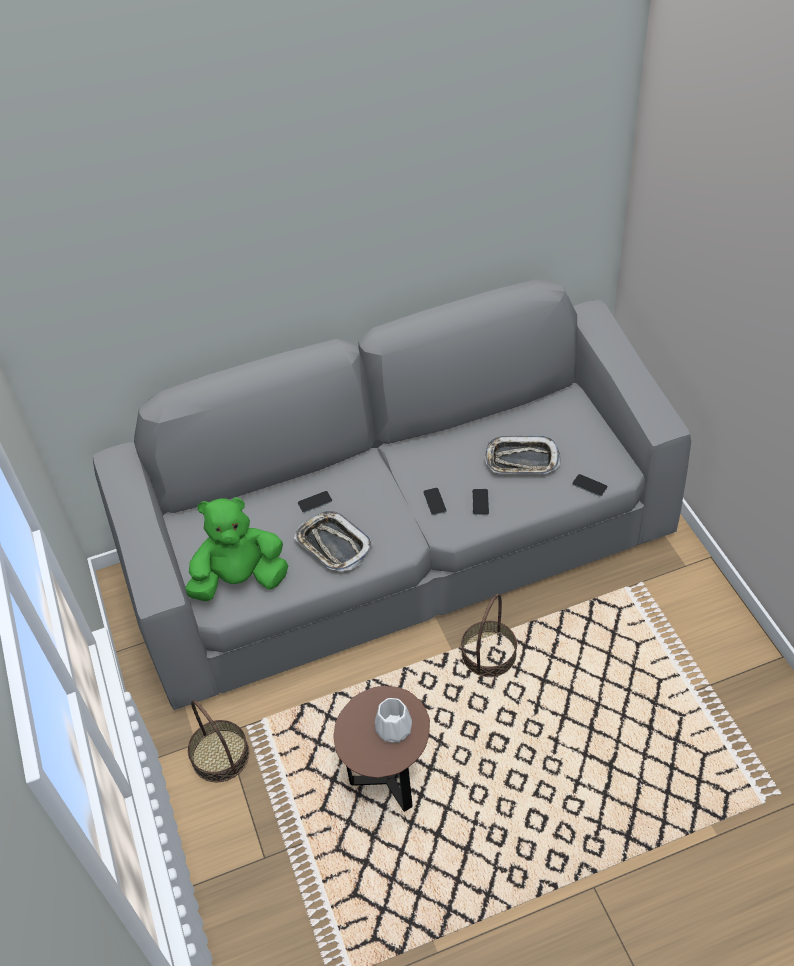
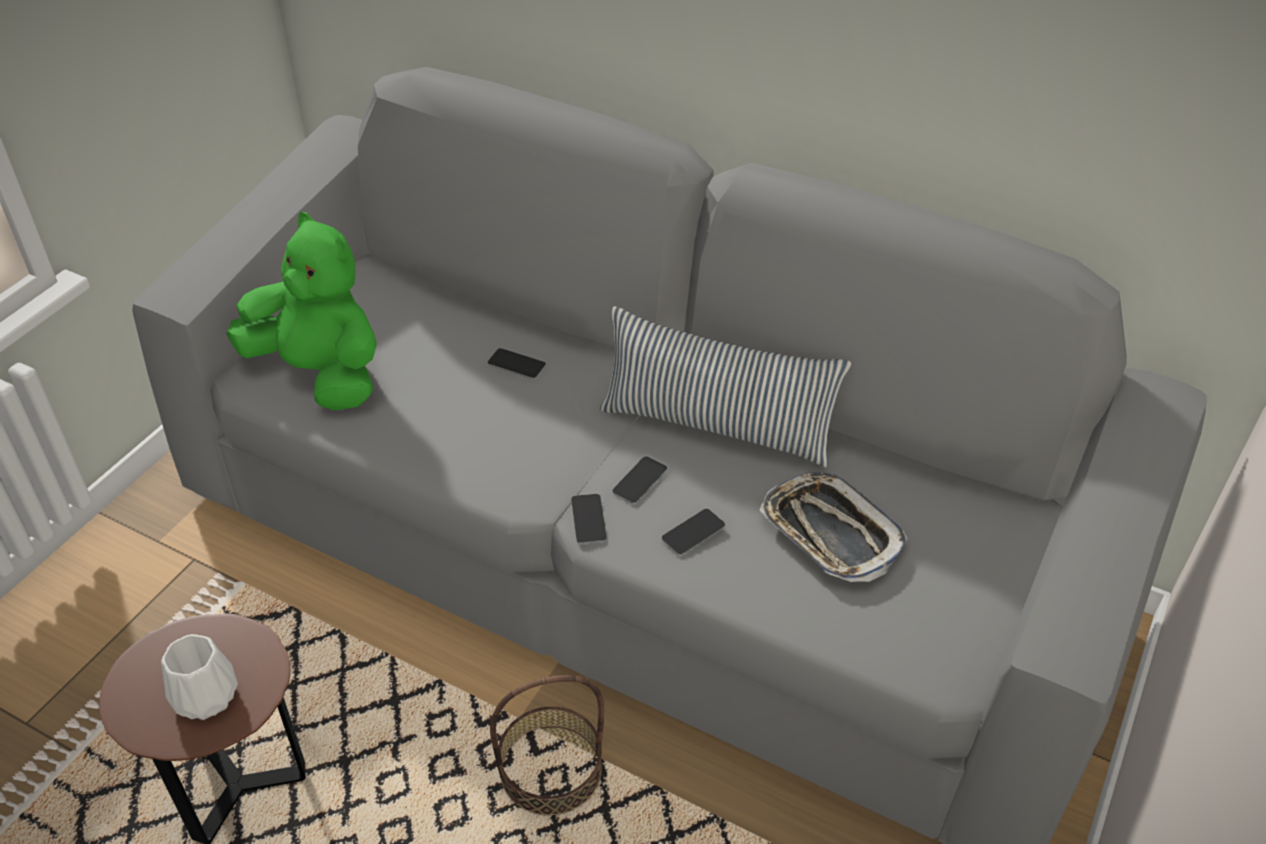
camera: 45 degrees right, 5 degrees down
basket [188,700,249,782] -> none
tray [294,511,373,572] -> none
phone [572,474,608,496] -> phone moved to [571,494,607,544]
none -> pillow [600,307,851,467]

